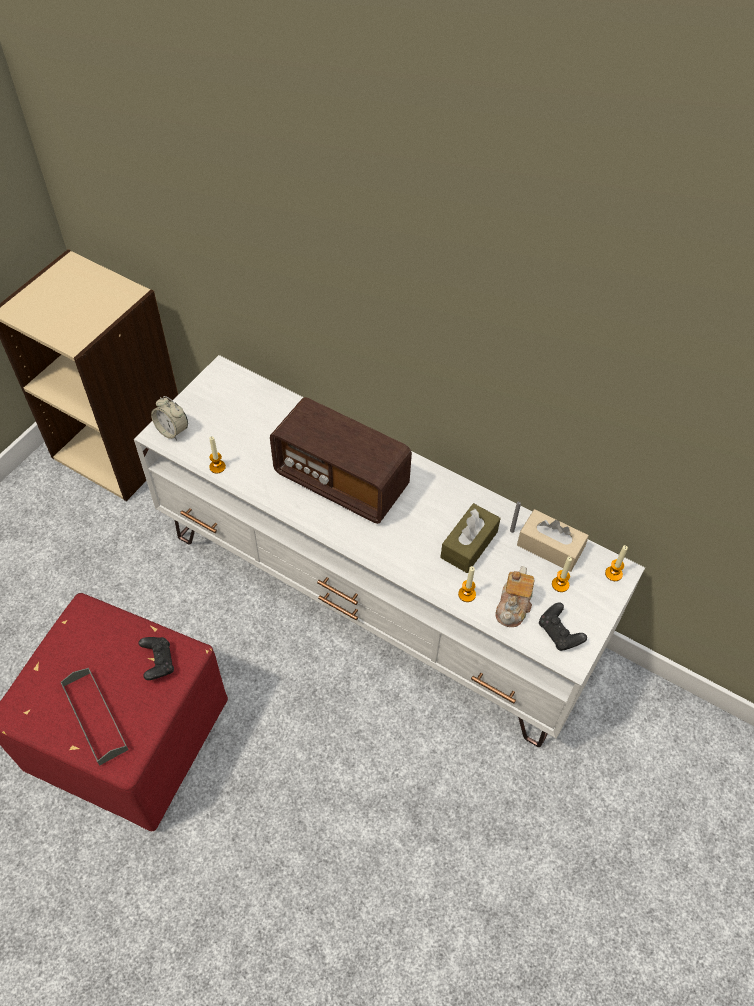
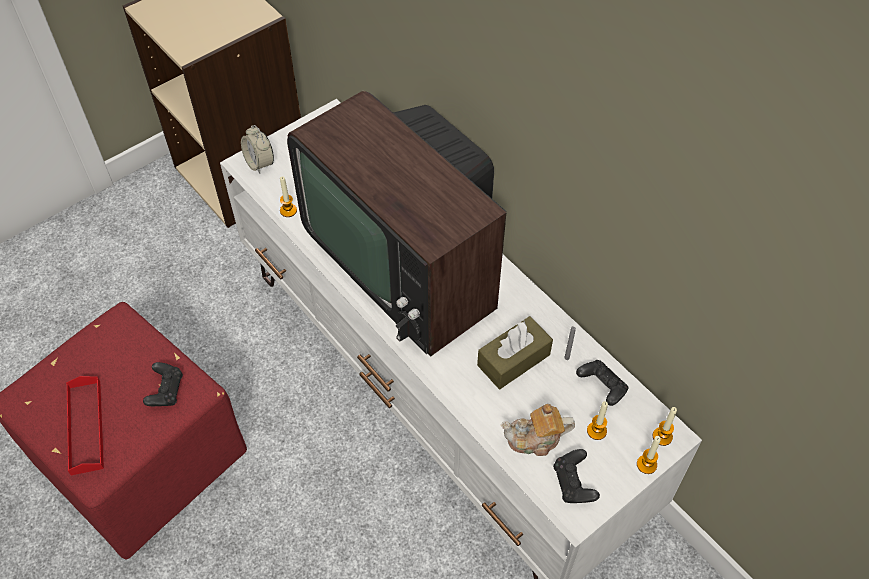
camera: 20 degrees right, 0 degrees up
grey tray [60,668,128,766] -> red tray [66,376,104,475]
radio [270,397,412,524] -> television [287,91,506,357]
candle [458,566,476,602] -> candle moved to [637,436,661,474]
teapot [495,566,534,627] -> teapot turned 45 degrees clockwise [501,404,575,456]
beige tissue box [517,509,589,572] -> black game controller [576,360,628,406]

